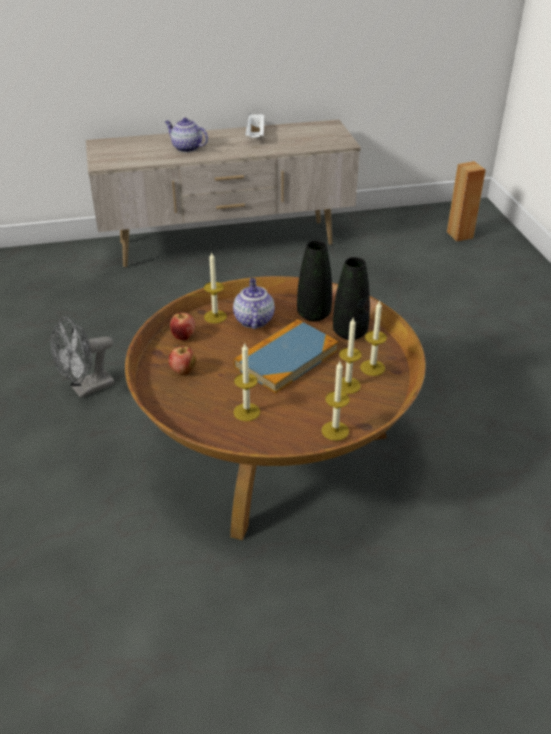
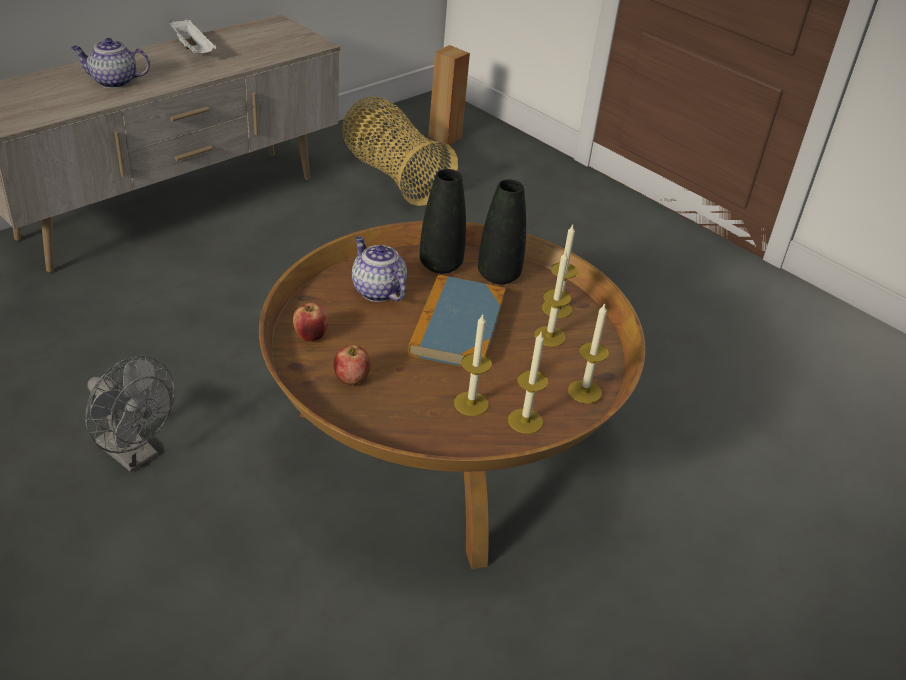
camera: 35 degrees left, 0 degrees up
grey fan [51,317,115,398] -> grey fan turned 75 degrees counterclockwise [85,356,174,472]
candle [204,253,227,323] -> candle moved to [508,331,548,434]
none -> basket [342,97,458,206]

